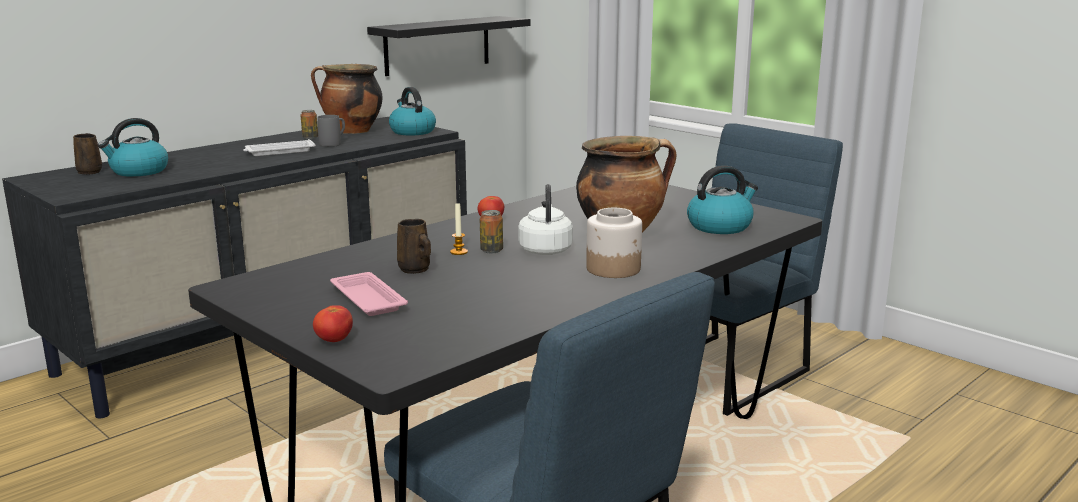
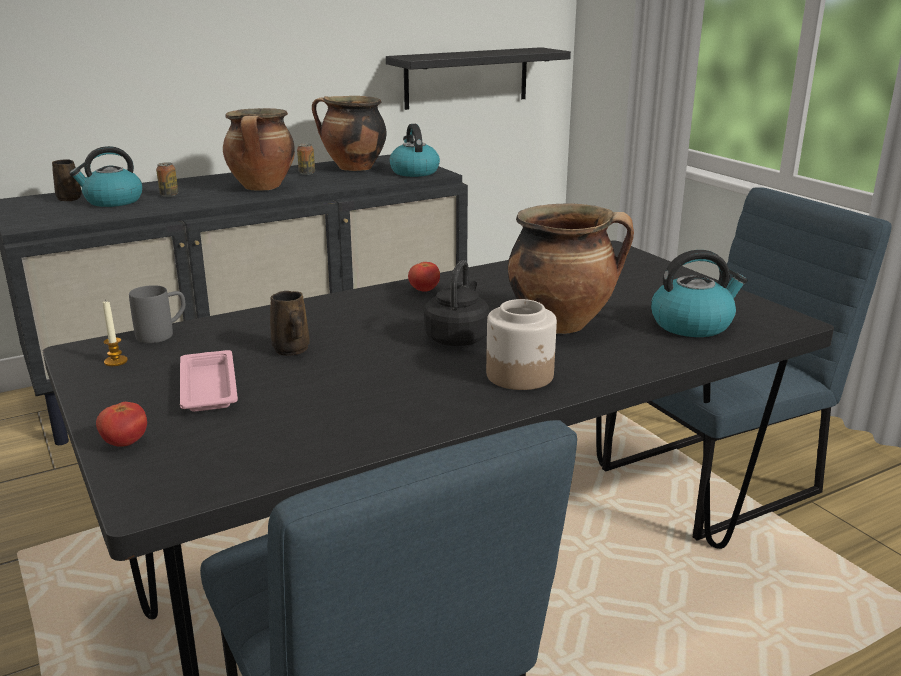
camera: 15 degrees right, 5 degrees up
white tray [243,139,316,156] -> cooking pot [223,108,295,190]
grey mug [317,115,345,147] -> grey mug moved to [129,285,185,343]
candle [450,202,468,255] -> candle moved to [103,300,128,366]
can [479,210,503,253] -> can moved to [156,162,178,197]
white kettle [518,184,573,255] -> black kettle [424,260,490,346]

